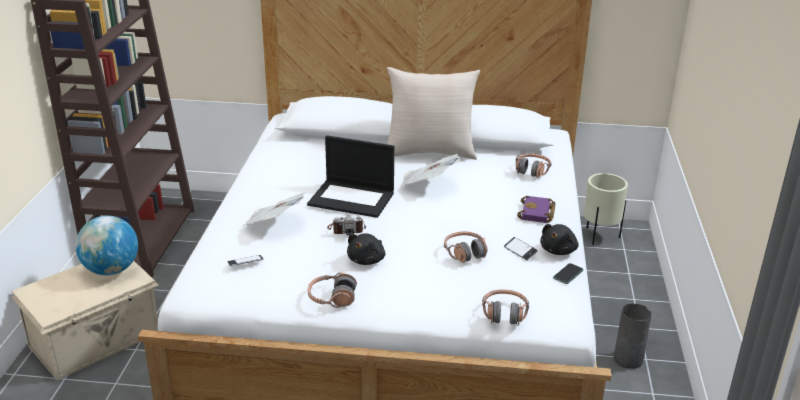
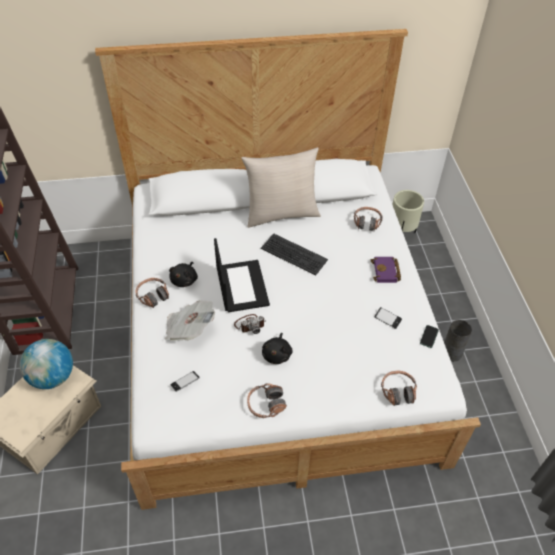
camera: 15 degrees left, 20 degrees up
laptop [307,135,394,218] -> laptop turned 105 degrees counterclockwise [214,238,270,312]
newspaper [401,154,460,186] -> keyboard [261,233,328,275]
headphones [444,231,487,263] -> headphones moved to [136,278,169,308]
black plush toy [540,224,579,255] -> black plush toy moved to [169,262,198,287]

